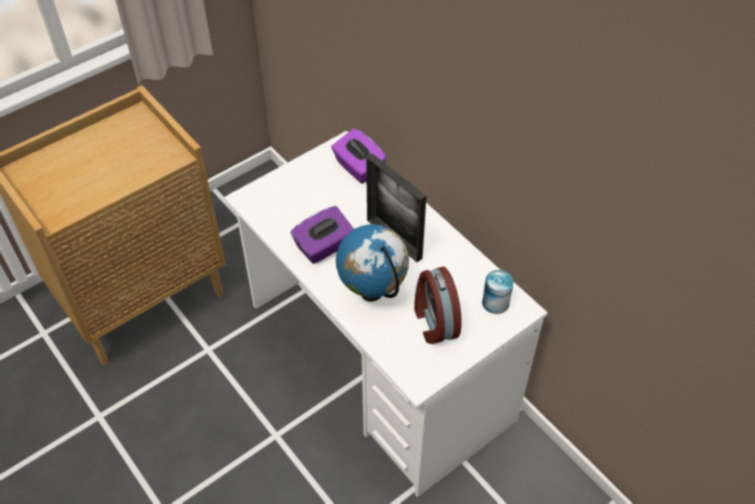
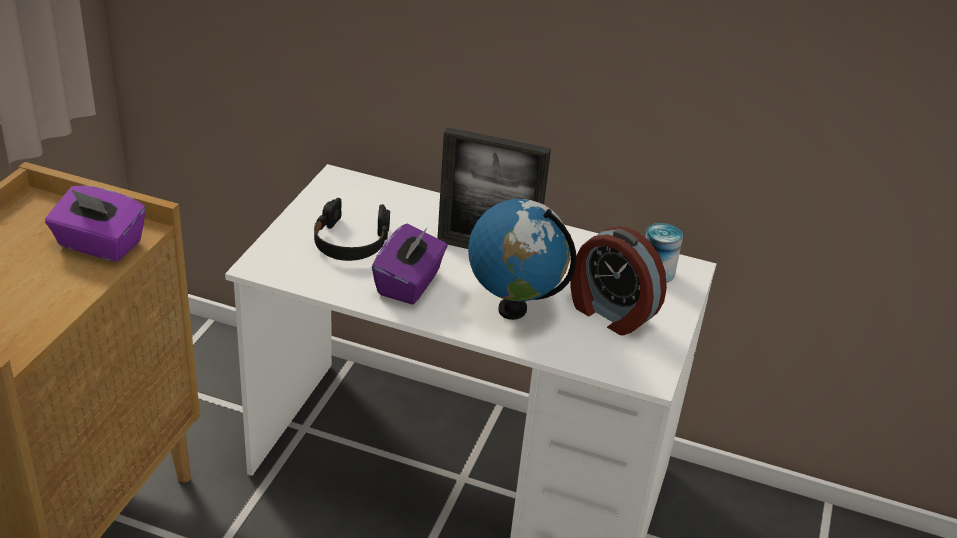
camera: 35 degrees left, 15 degrees down
purple tissue box [331,128,387,184] -> purple tissue box moved to [45,185,146,262]
none -> black headphones [314,198,390,261]

